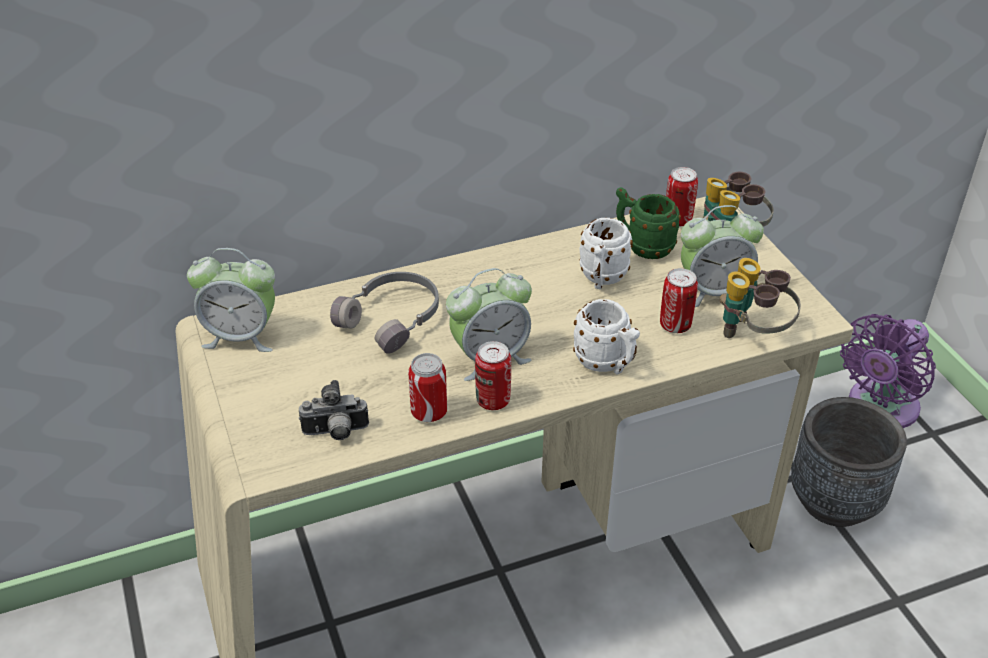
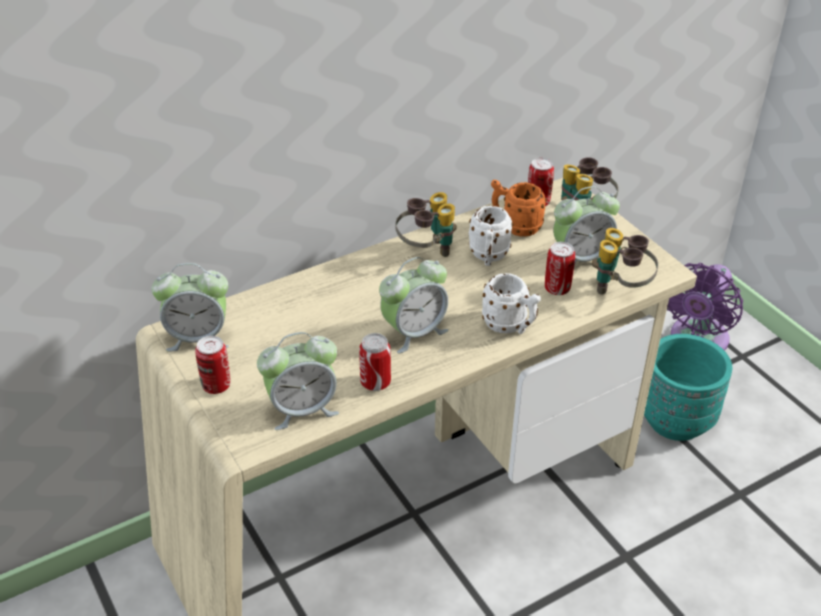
camera: 10 degrees left, 0 degrees up
camera [299,380,369,440] -> alarm clock [257,332,339,430]
grey headphones [330,272,439,354] -> none
can [475,341,511,410] -> can moved to [195,336,231,394]
green mug [616,187,681,259] -> orange mug [491,180,547,237]
grey planter [791,397,907,527] -> turquoise planter [644,334,732,441]
none -> binoculars [396,192,457,257]

